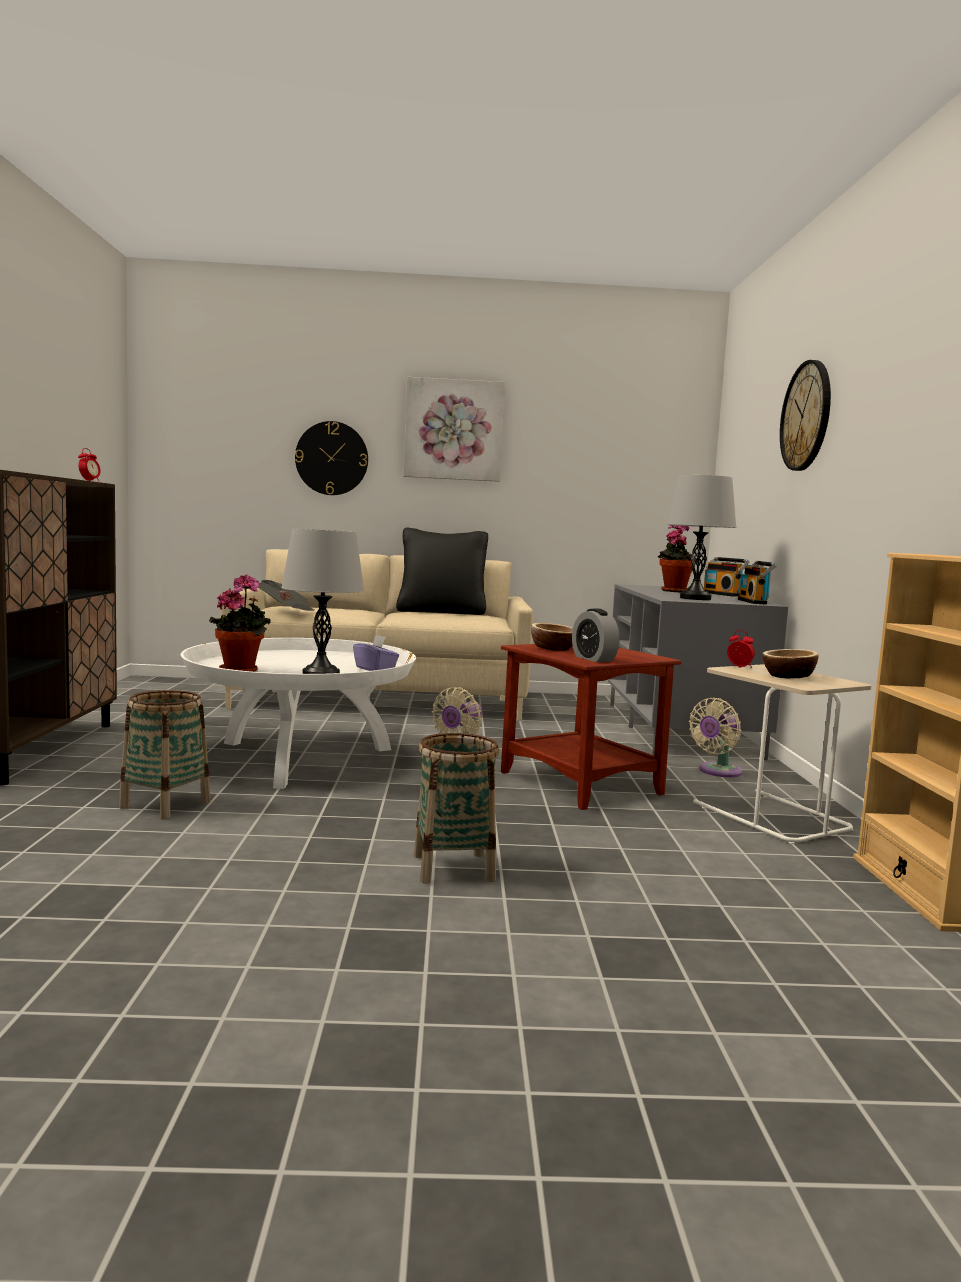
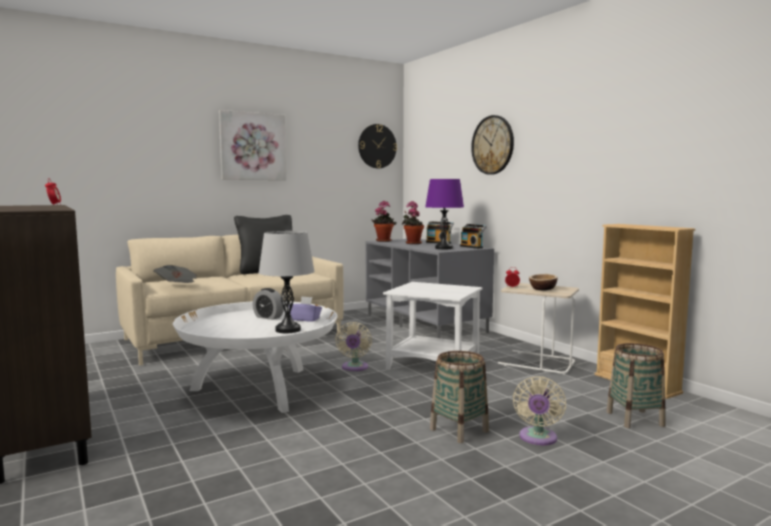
camera: 30 degrees left, 0 degrees up
basket [119,690,210,819] -> basket moved to [606,343,665,428]
potted plant [209,574,271,672] -> potted plant moved to [371,200,397,242]
wall clock [295,421,368,495] -> wall clock moved to [358,124,397,168]
brown side table [501,644,681,810] -> white side table [383,282,483,370]
bowl [531,623,573,651] -> none
alarm clock [572,609,620,662] -> alarm clock moved to [253,288,284,320]
grey table lamp [667,475,736,600] -> purple table lamp [425,179,464,249]
beige fan [689,698,742,777] -> beige fan moved to [513,376,566,445]

